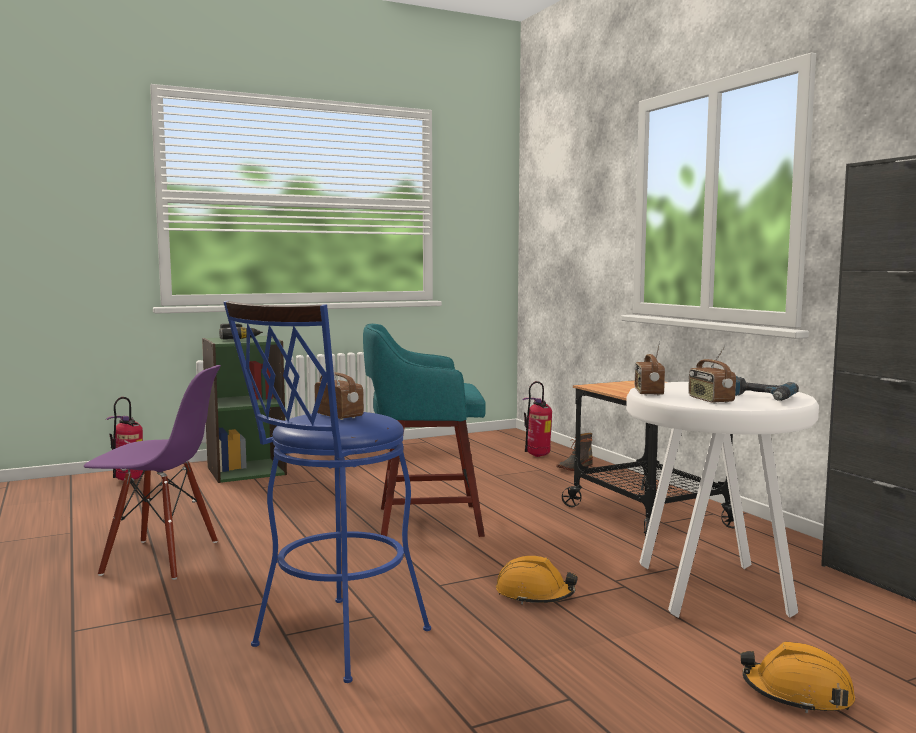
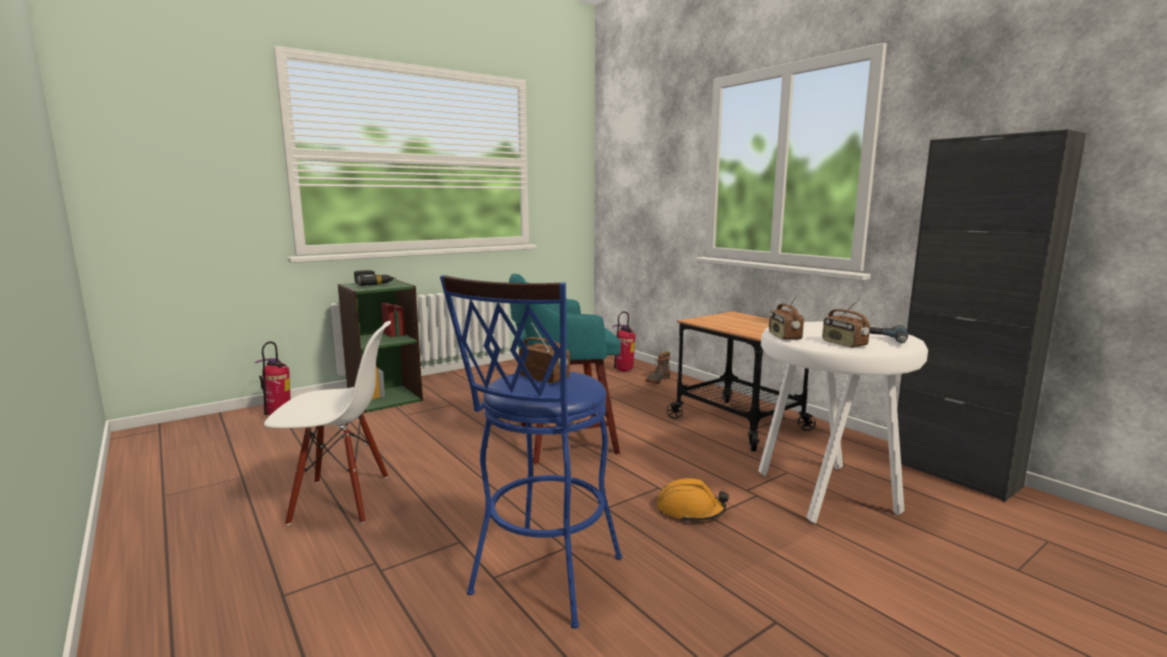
camera: 10 degrees left, 5 degrees up
purple chair [84,365,221,580] -> white chair [264,321,391,525]
orange hard hat [740,642,855,713] -> none

